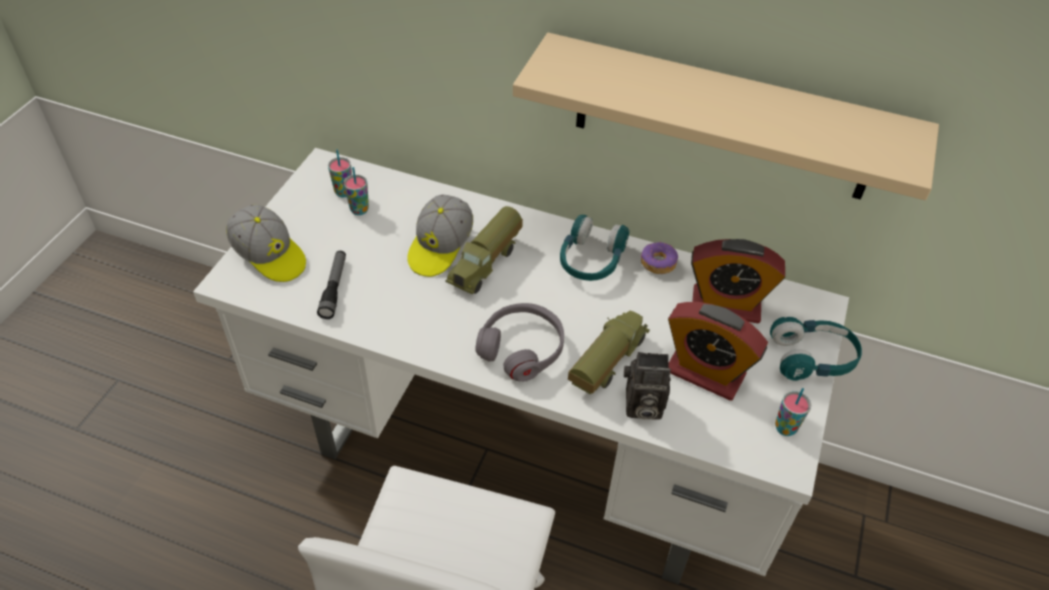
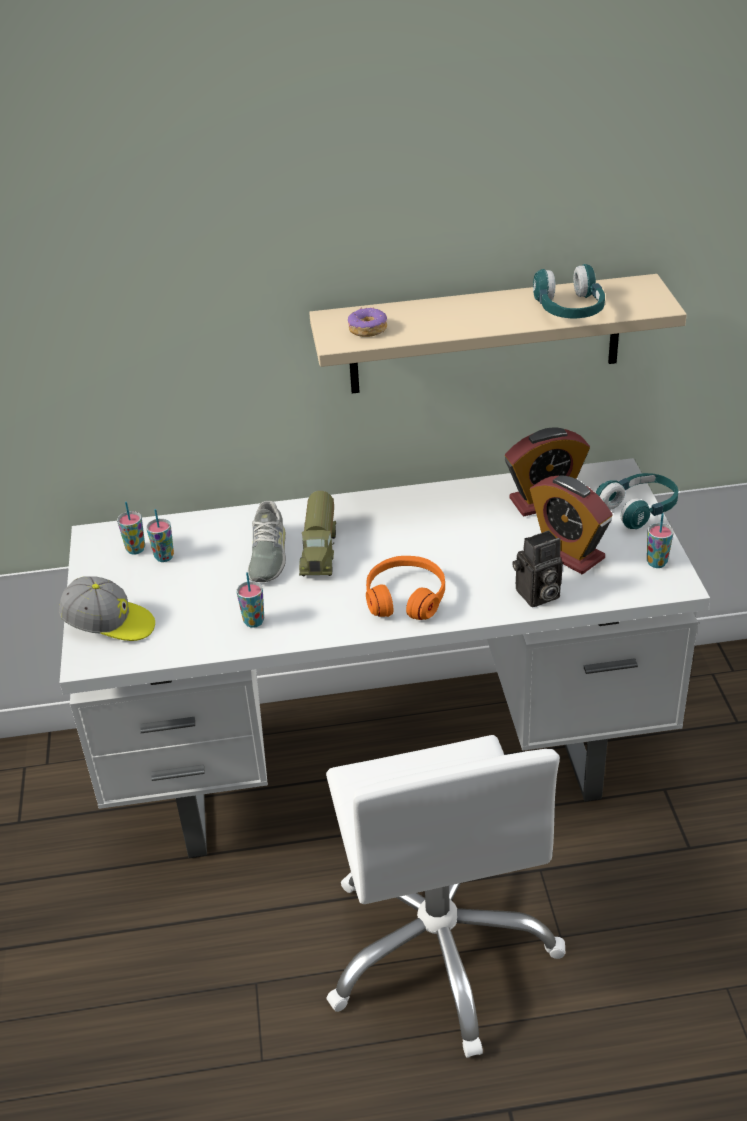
camera: 25 degrees left, 10 degrees down
flashlight [317,251,346,319] -> none
cap [407,194,473,277] -> grey shoe [248,501,286,582]
grey headphones [475,303,564,382] -> orange headphones [366,556,445,620]
turquoise headphones [560,215,630,281] -> turquoise headphones moved to [533,264,605,319]
toy truck [568,311,650,394] -> none
donut [641,241,678,274] -> donut moved to [348,307,387,337]
alarm clock [668,302,768,401] -> alarm clock turned 45 degrees clockwise [530,475,613,574]
none -> cup [236,572,264,628]

